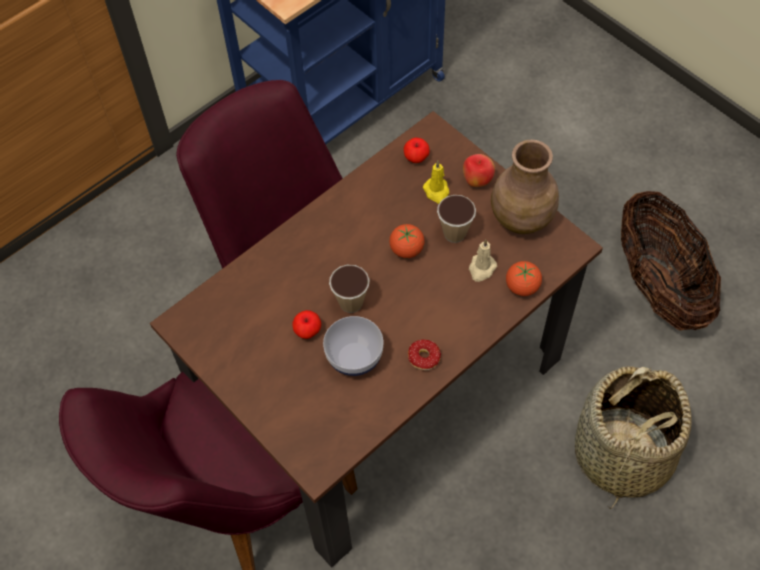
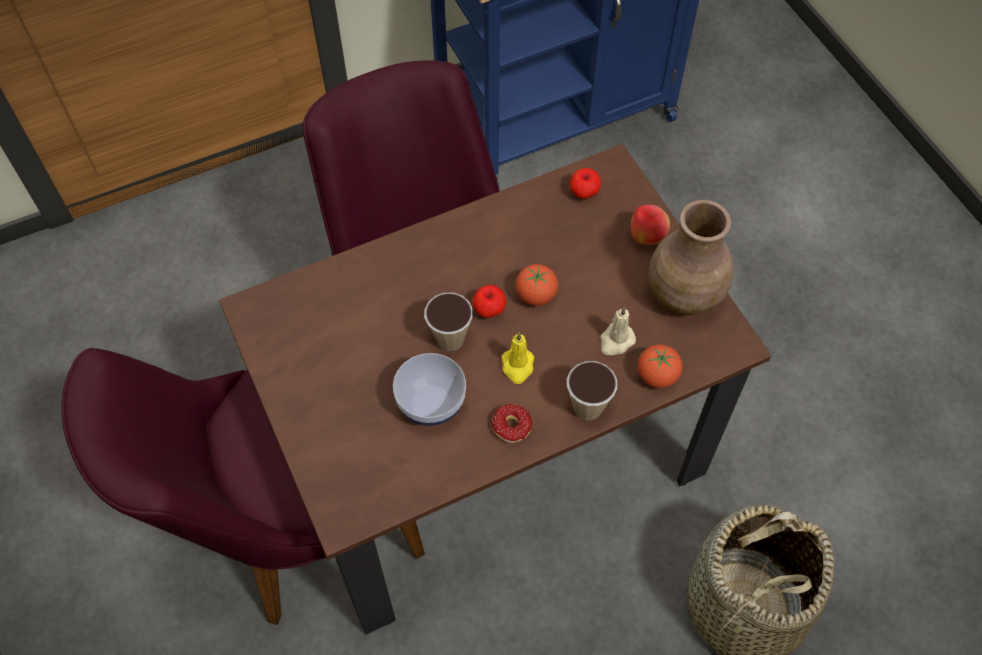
camera: 15 degrees right, 0 degrees up
apple [292,310,321,339] -> apple moved to [472,285,506,318]
yellow candle [423,161,449,204] -> yellow candle moved to [501,332,534,384]
cup [437,195,476,243] -> cup moved to [567,361,617,420]
basket [621,191,721,331] -> none

